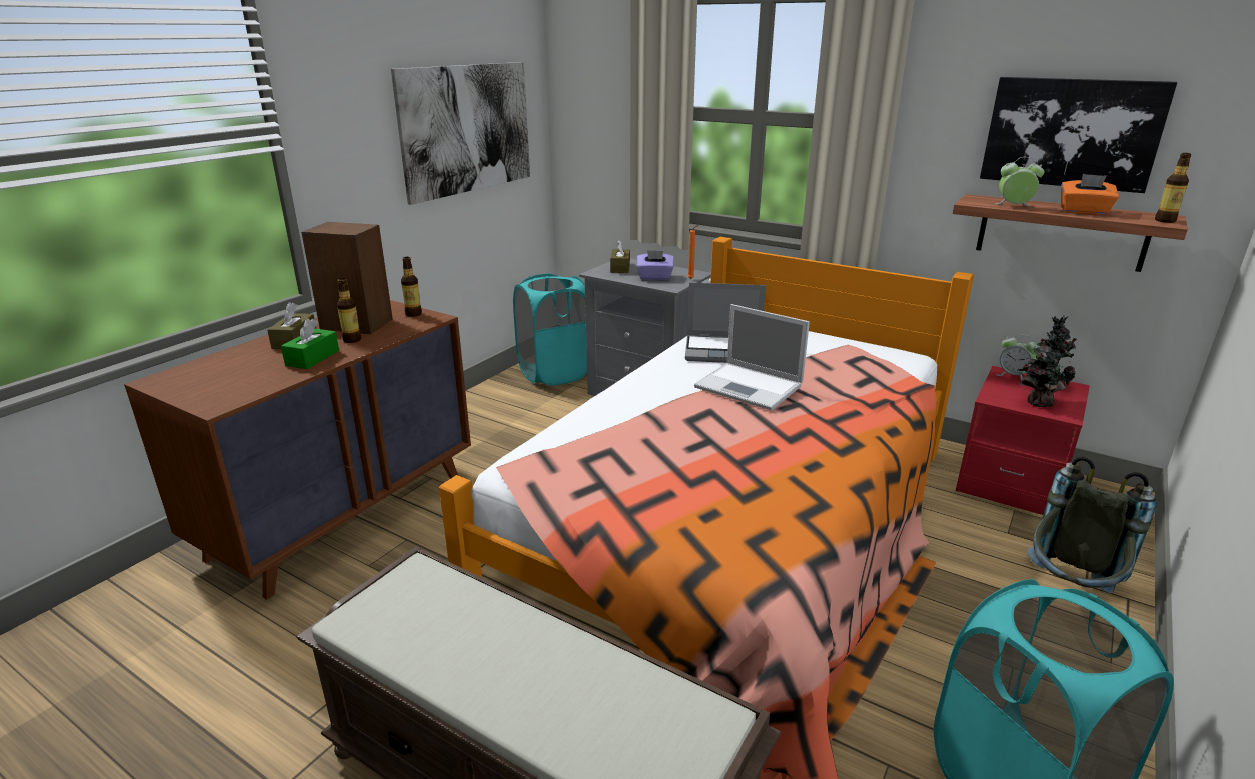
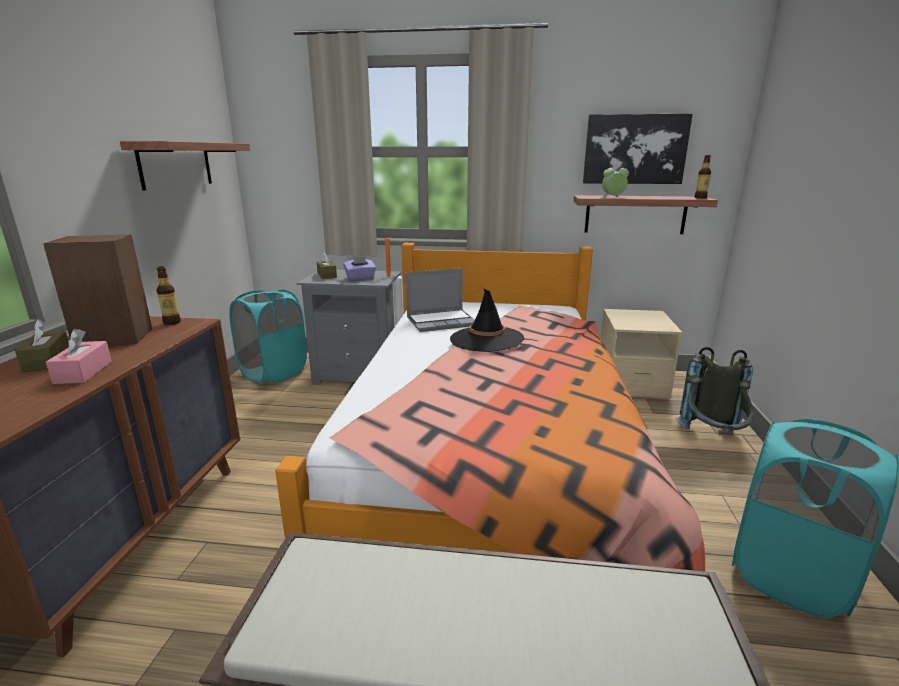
camera: 25 degrees left, 5 degrees down
green tissue box [281,319,339,369] -> pink tissue box [46,329,112,384]
bottle [337,278,361,343] -> none
picture [391,62,530,205] -> shelf [120,141,250,191]
laptop [694,304,810,411] -> black hat [450,289,524,352]
red nightstand [956,366,1090,515] -> beige nightstand [601,309,682,398]
alarm clock [996,334,1040,381] -> none
potted plant [1018,315,1077,407] -> none
orange tissue box [1061,174,1119,215] -> none

